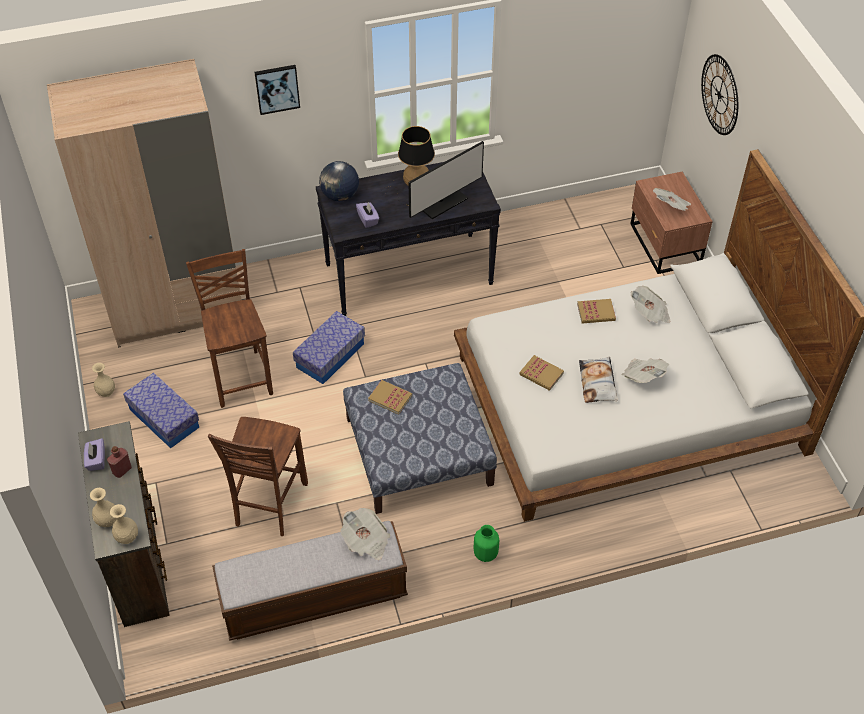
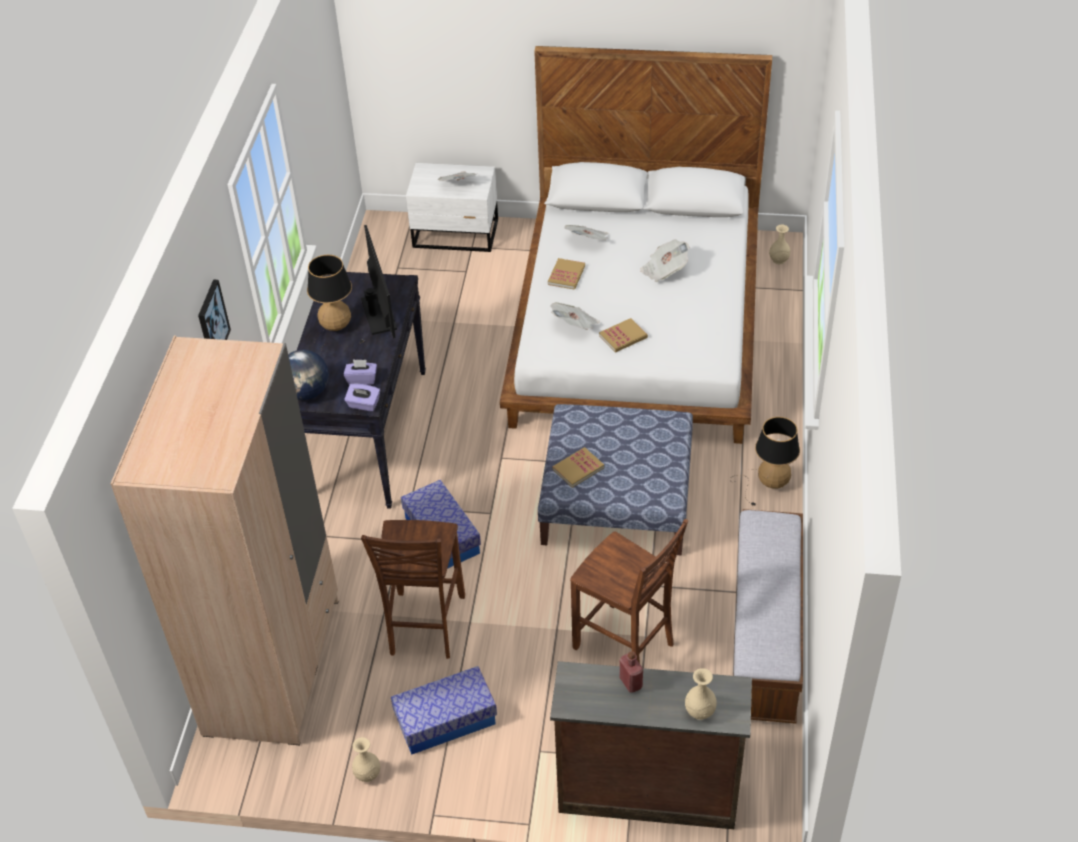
camera: 65 degrees left, 5 degrees down
purple tissue box [84,438,105,471] -> purple tissue box moved to [344,383,380,411]
beige vase [110,504,138,544] -> beige vase moved to [769,225,790,264]
brown chair [186,249,273,408] -> brown chair turned 90 degrees counterclockwise [361,520,465,659]
newspaper [340,508,390,560] -> newspaper moved to [550,302,600,330]
green vase [474,525,499,562] -> table lamp [732,417,800,506]
pillow [579,357,618,403] -> none
brown nightstand [630,172,713,274] -> white nightstand [406,163,498,252]
wall clock [701,54,738,135] -> none

